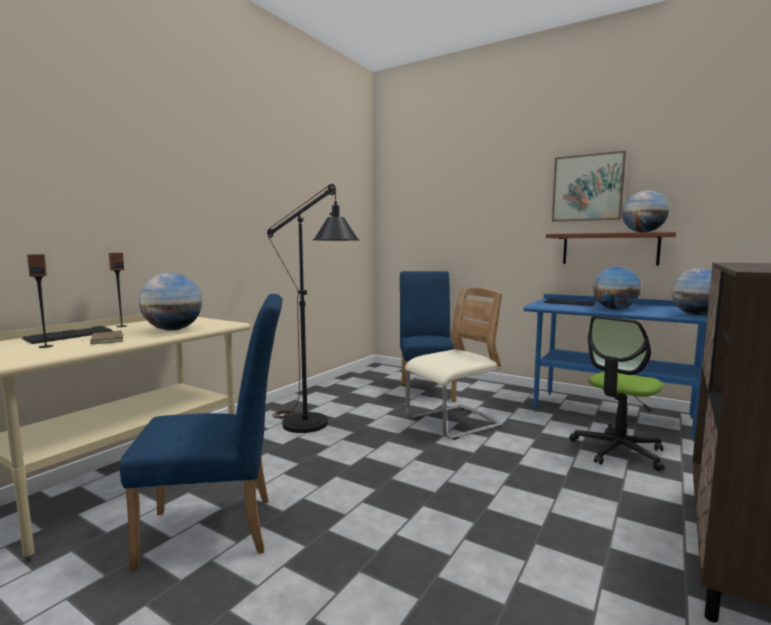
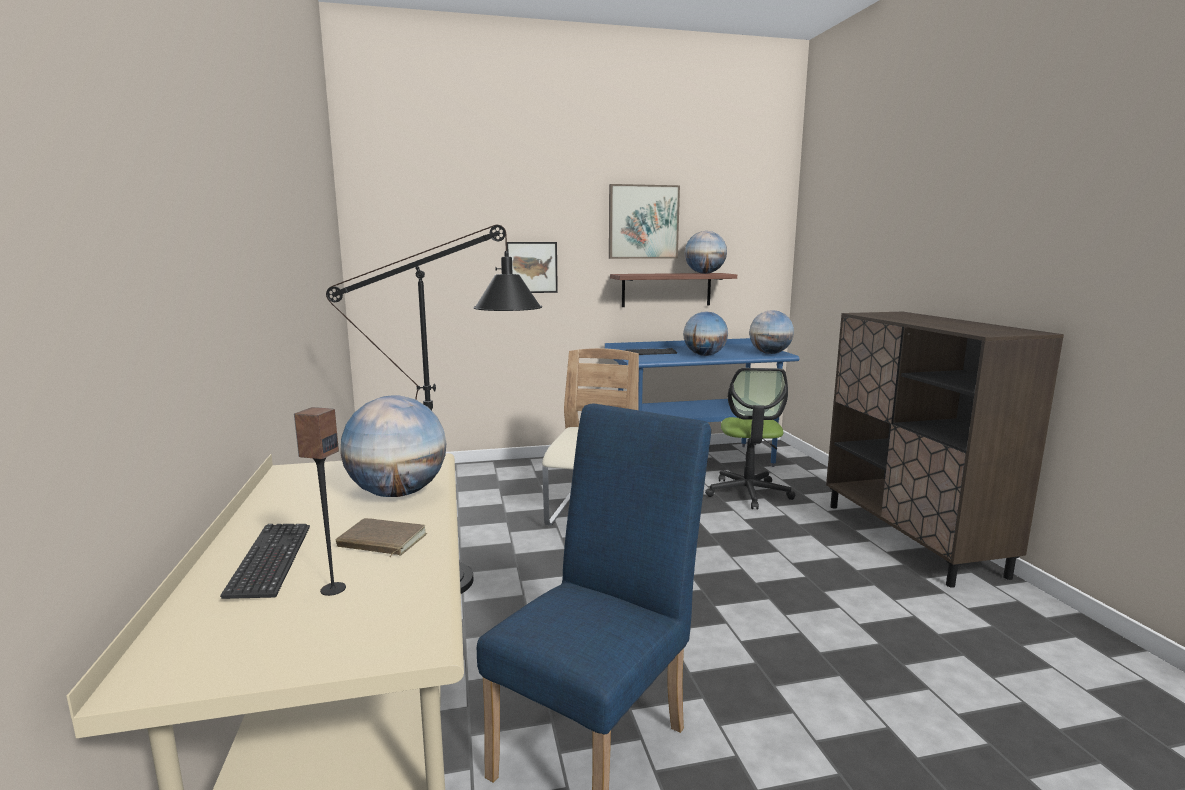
camera: 45 degrees left, 5 degrees up
speaker [109,253,127,327] -> none
blue chair [400,271,456,402] -> none
none -> picture [507,242,558,293]

